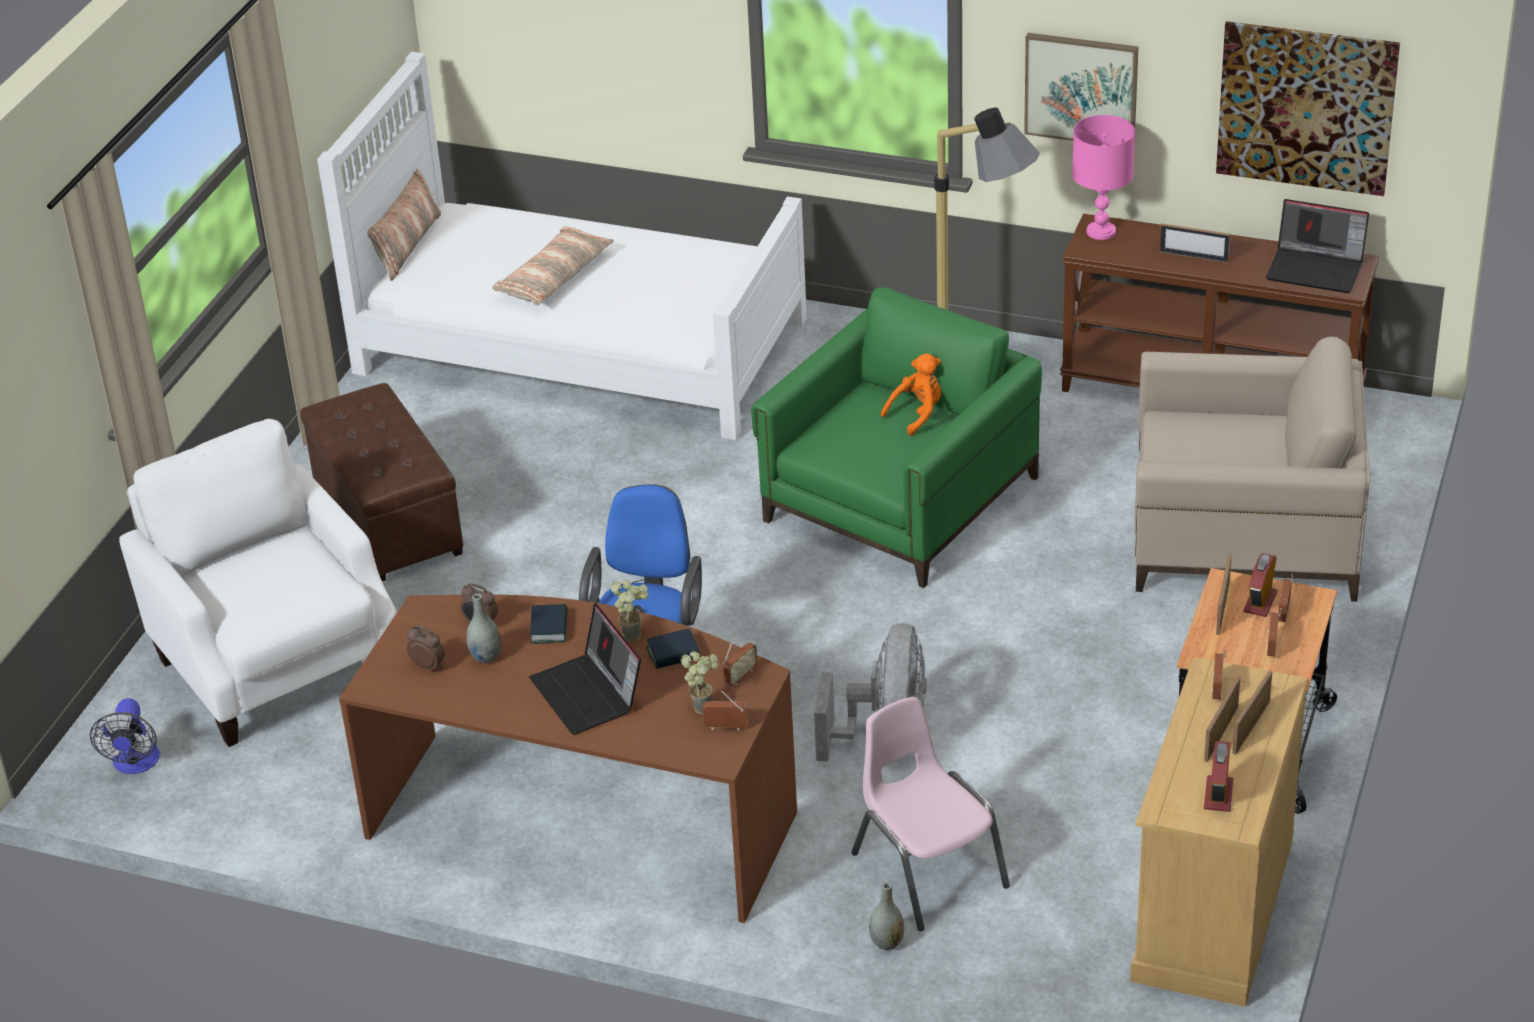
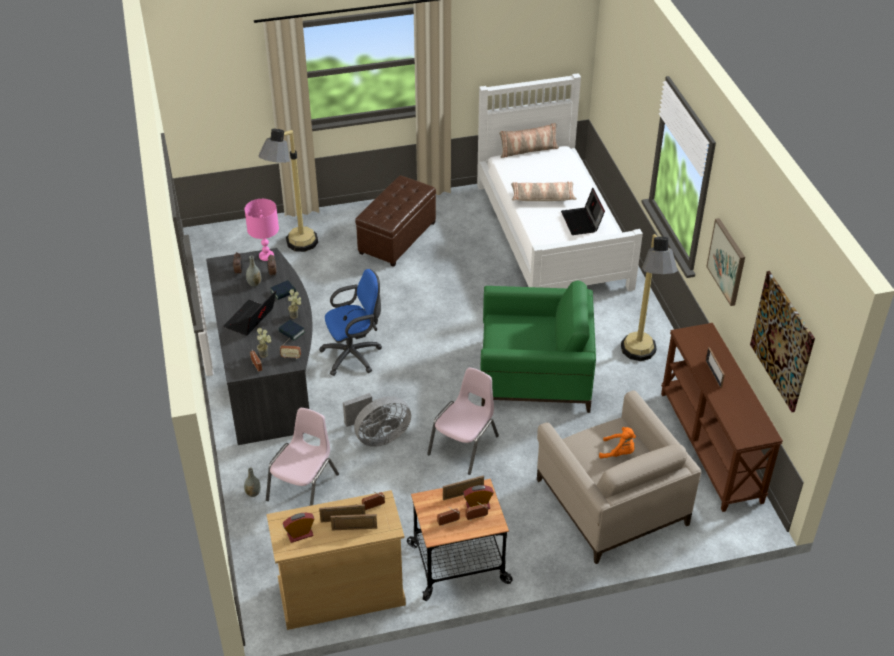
camera: 55 degrees right, 5 degrees up
fan [90,698,160,774] -> none
white armchair [119,419,397,747] -> floor lamp [258,129,318,252]
brown desk [339,594,797,923] -> grey desk [206,248,312,445]
orange plush toy [881,353,941,436] -> orange plush toy moved to [599,427,636,459]
pink table lamp [1072,115,1135,240] -> pink table lamp moved to [245,199,279,261]
laptop [1266,199,1369,293] -> laptop moved to [561,188,605,235]
none -> pink chair [427,367,499,475]

